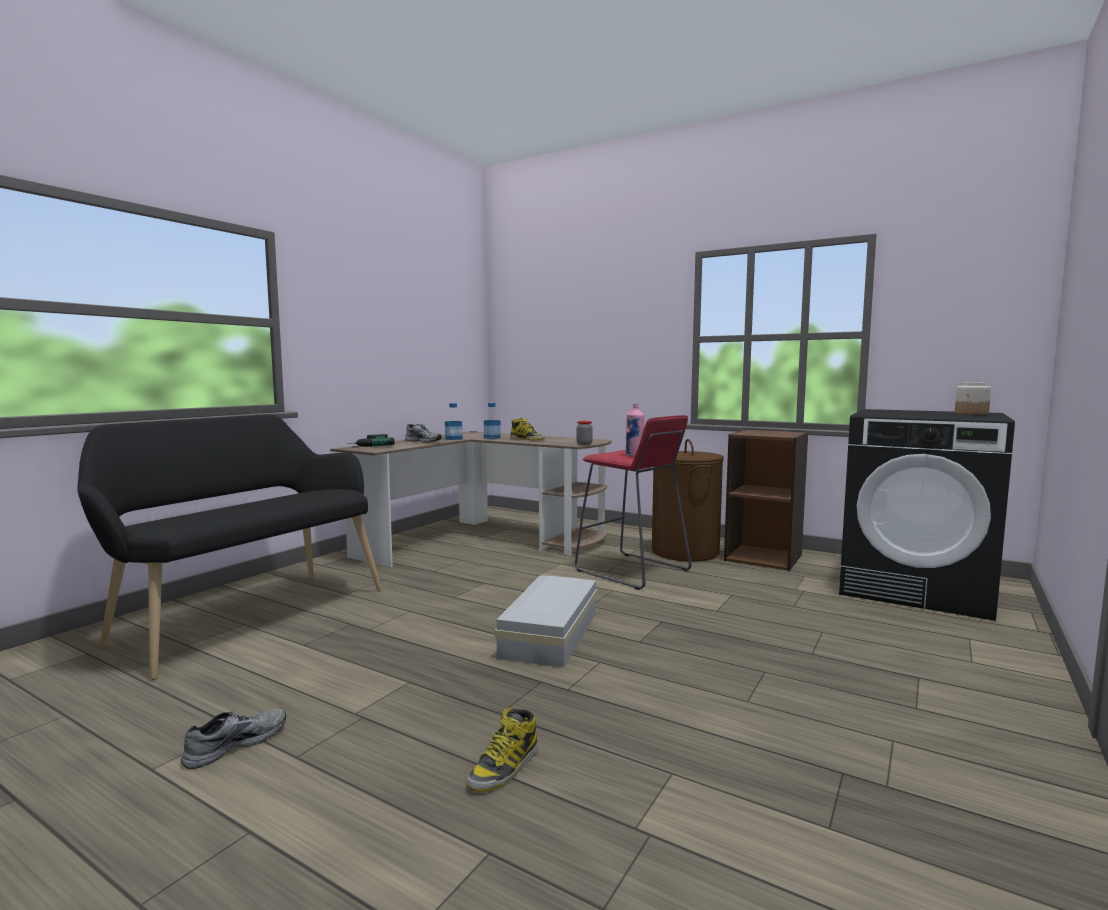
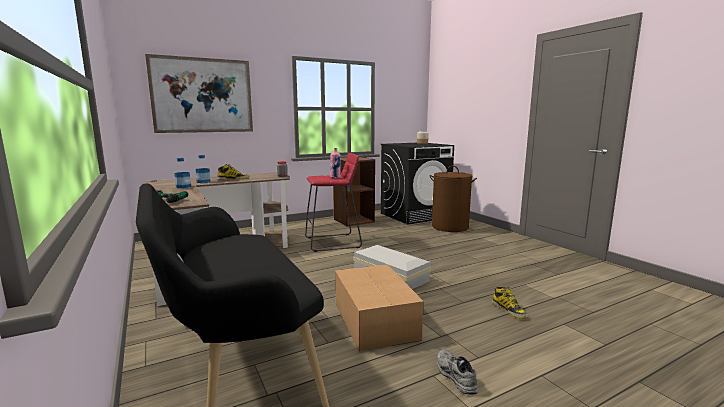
camera: 60 degrees left, 5 degrees up
grey shoe [405,424,442,443] -> none
brown laundry basket [652,439,724,562] -> brown laundry basket moved to [430,166,477,232]
none -> picture [145,54,253,133]
none -> cardboard box [335,265,424,352]

